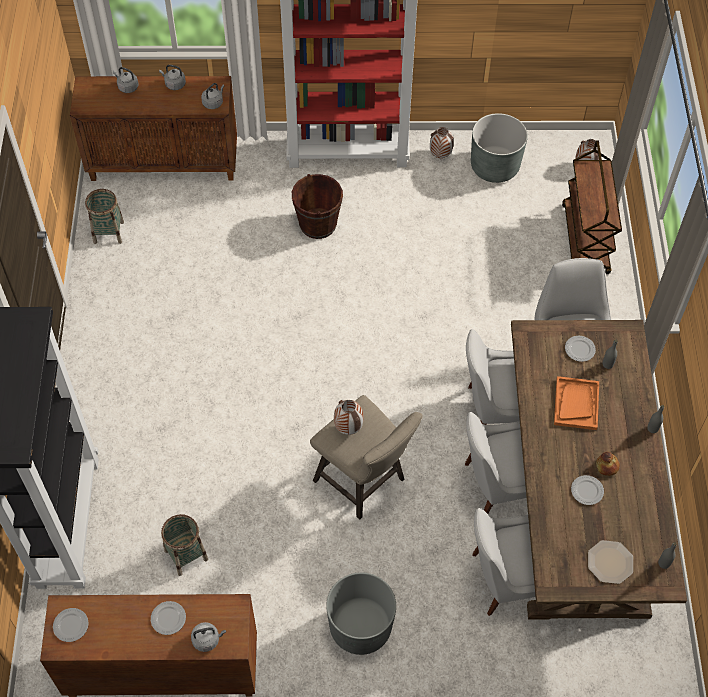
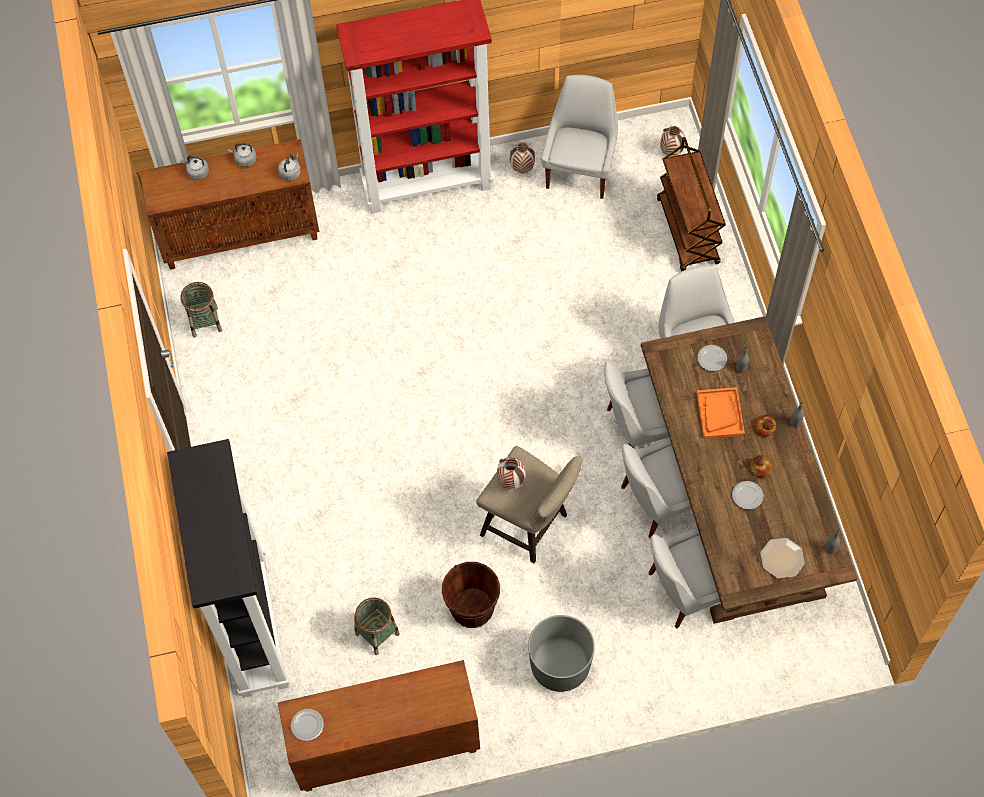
camera: 10 degrees left, 5 degrees up
plate [151,601,186,635] -> none
grey kettle [191,622,226,652] -> none
brown bucket [292,174,343,239] -> brown bucket moved to [442,562,500,628]
grey planter [471,113,528,183] -> white chair [541,75,618,199]
none -> bread [754,415,776,437]

